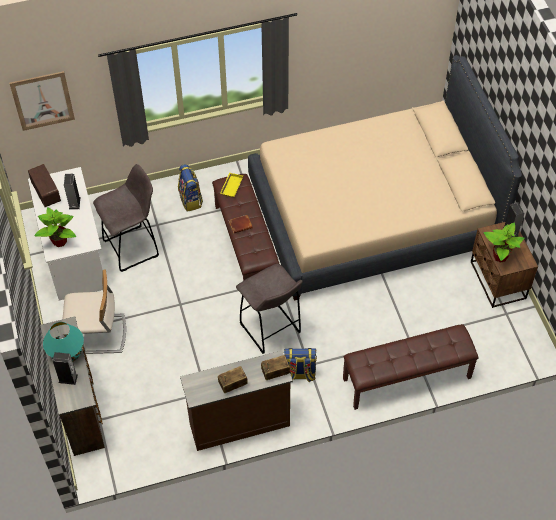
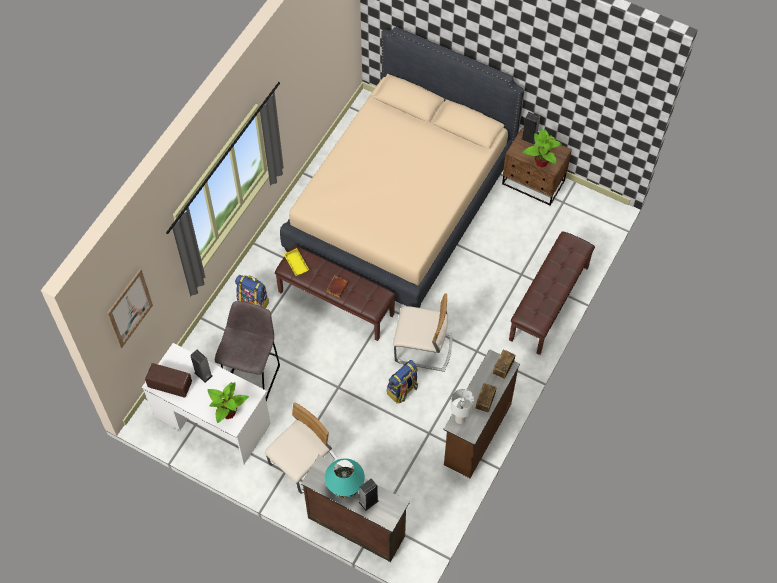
camera: 45 degrees left, 5 degrees up
grey stool [236,264,303,354] -> beige chair [393,293,452,372]
backpack [284,348,317,382] -> backpack moved to [387,360,418,404]
none -> white table lamp [451,389,474,424]

